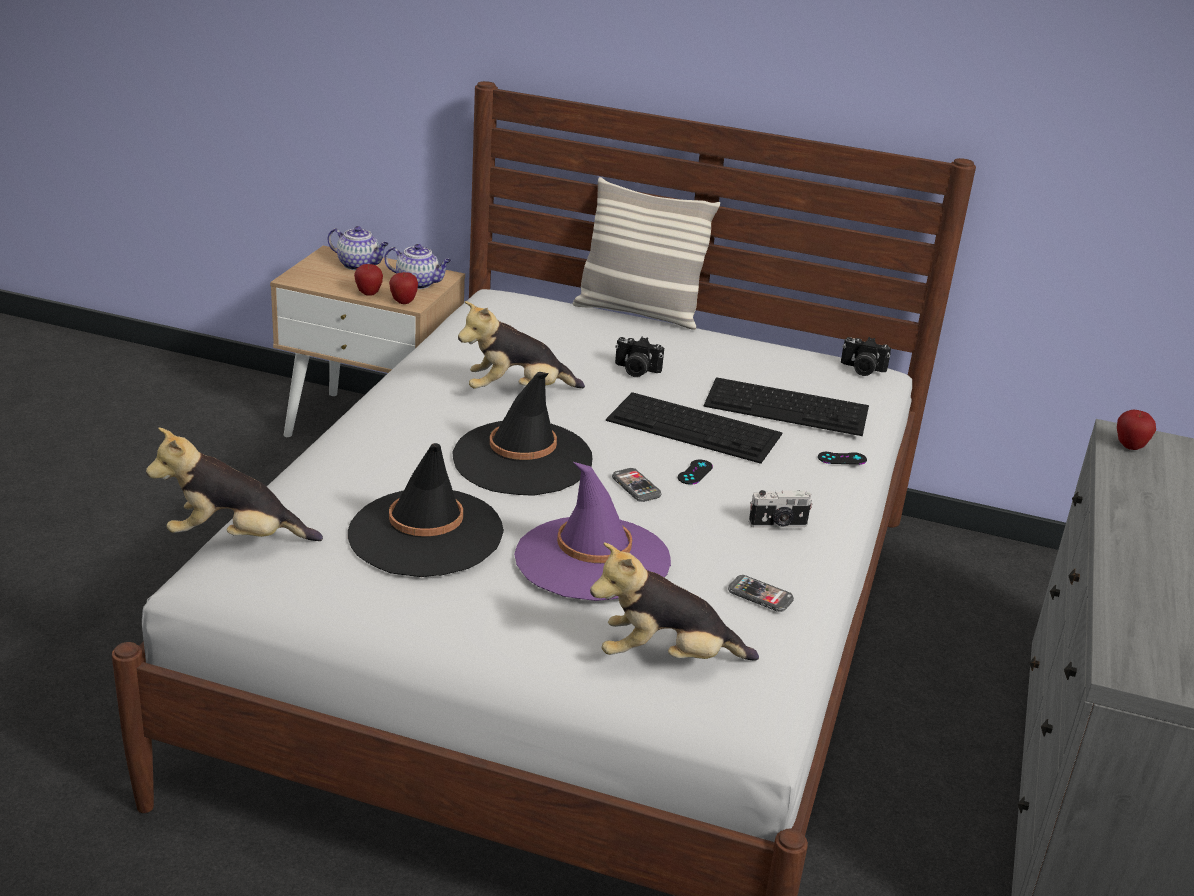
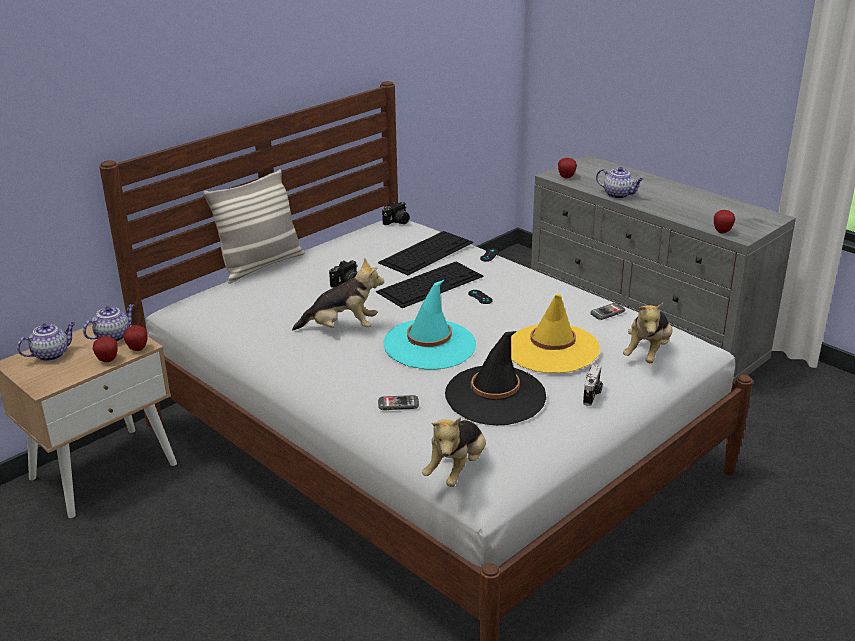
camera: 60 degrees left, 0 degrees up
black hat [452,372,592,496] -> turquoise hat [383,280,476,370]
plush toy [458,301,585,389] -> plush toy turned 105 degrees counterclockwise [292,258,384,330]
purple hat [514,462,671,601] -> yellow hat [511,294,600,373]
phone [612,468,662,502] -> phone moved to [378,395,419,410]
camera [749,490,813,527] -> camera moved to [583,364,603,406]
none -> teapot [596,167,644,199]
none -> apple [714,210,735,233]

